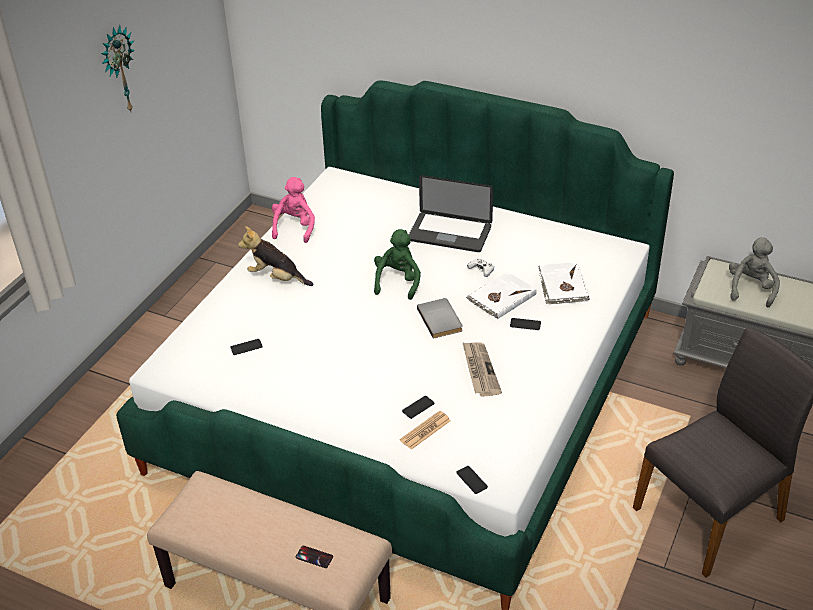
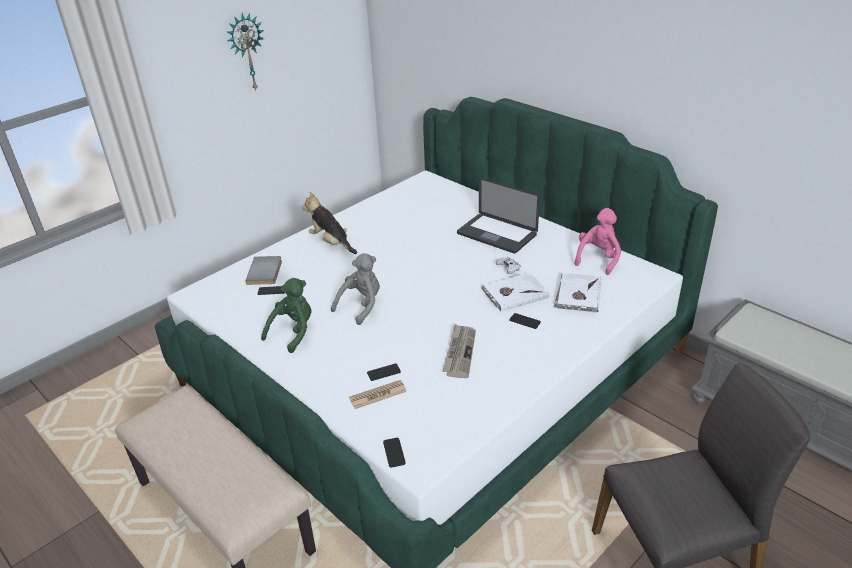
camera: 20 degrees right, 5 degrees down
pink plush toy [272,177,315,243] -> pink plush toy moved to [574,208,621,275]
phone [296,546,333,568] -> none
green plush toy [374,229,421,300] -> green plush toy moved to [261,278,312,353]
grey book [417,298,463,339] -> grey book moved to [245,256,282,285]
grey plush toy [729,237,780,307] -> grey plush toy moved to [331,253,380,325]

